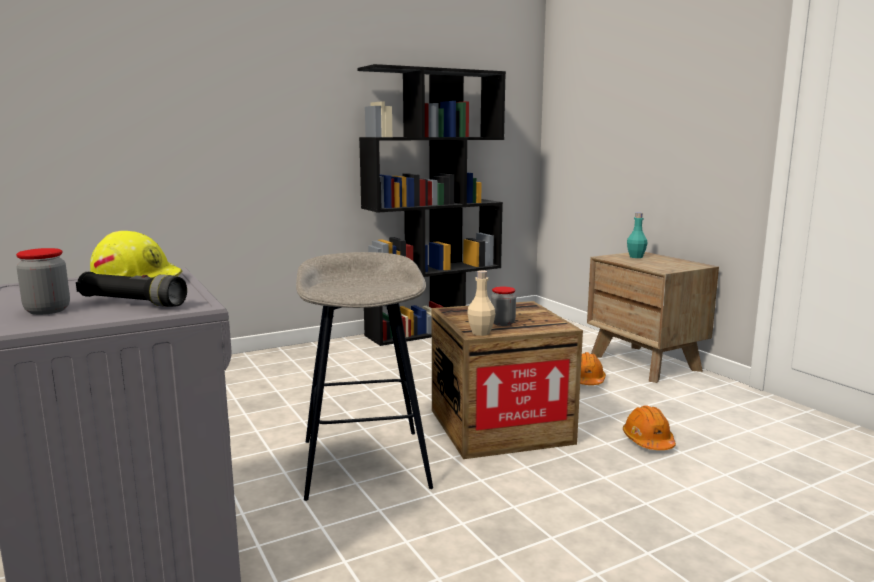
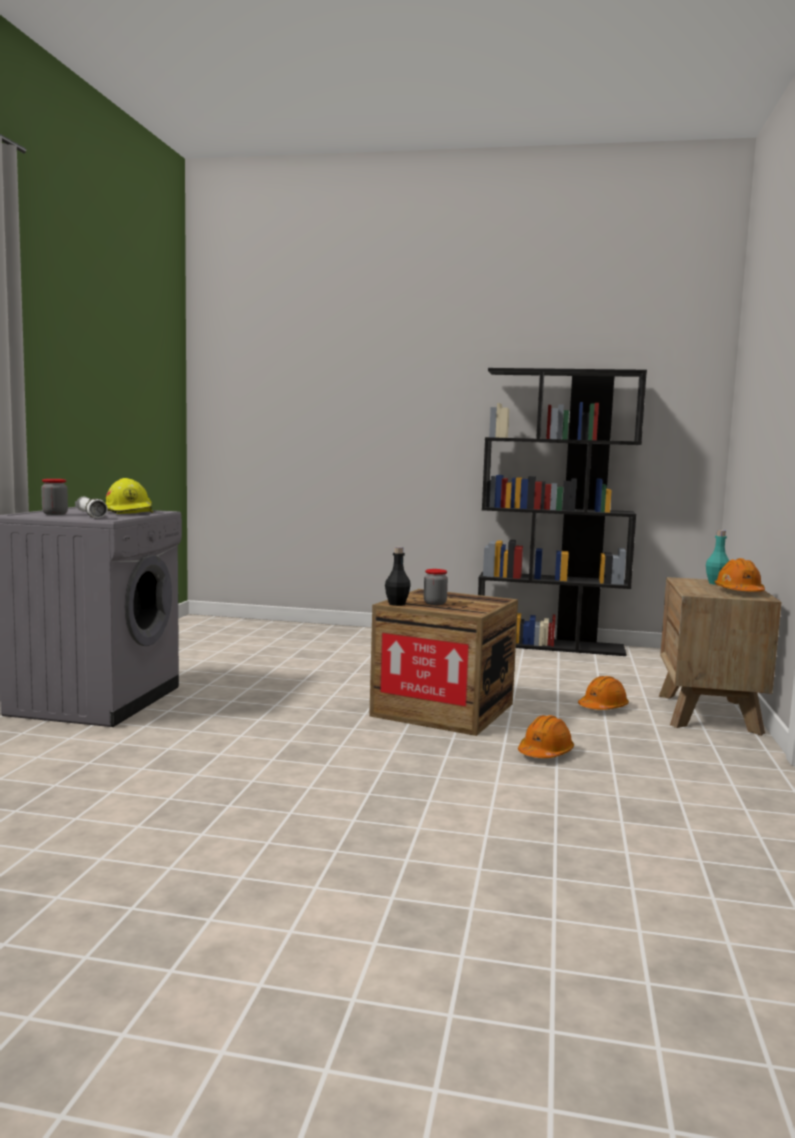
camera: 40 degrees right, 5 degrees down
black flashlight [76,272,187,307] -> white flashlight [75,497,108,518]
grey stool [296,252,433,501] -> none
beige bottle [467,270,495,336] -> black bottle [385,547,411,606]
none -> orange hard hat [715,558,765,592]

